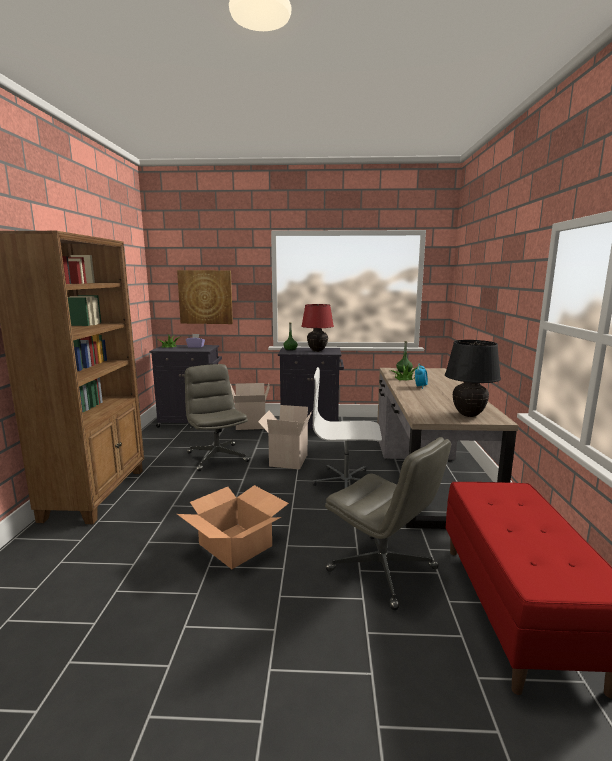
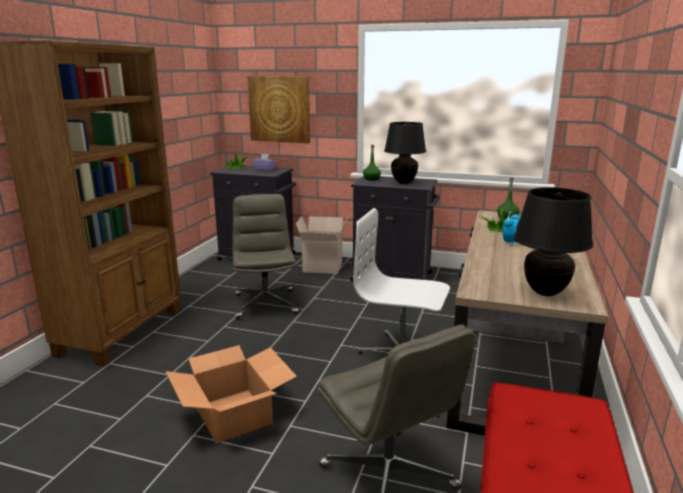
camera: 15 degrees right, 5 degrees up
cardboard box [258,405,312,469] -> none
red table lamp [301,304,334,352] -> black table lamp [384,122,426,184]

